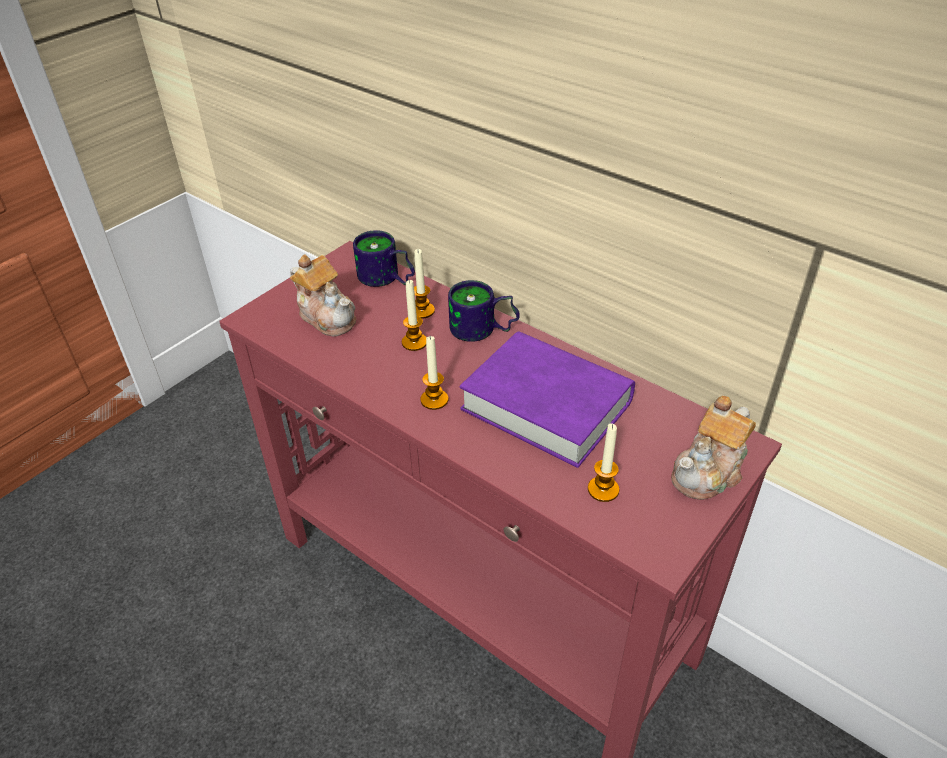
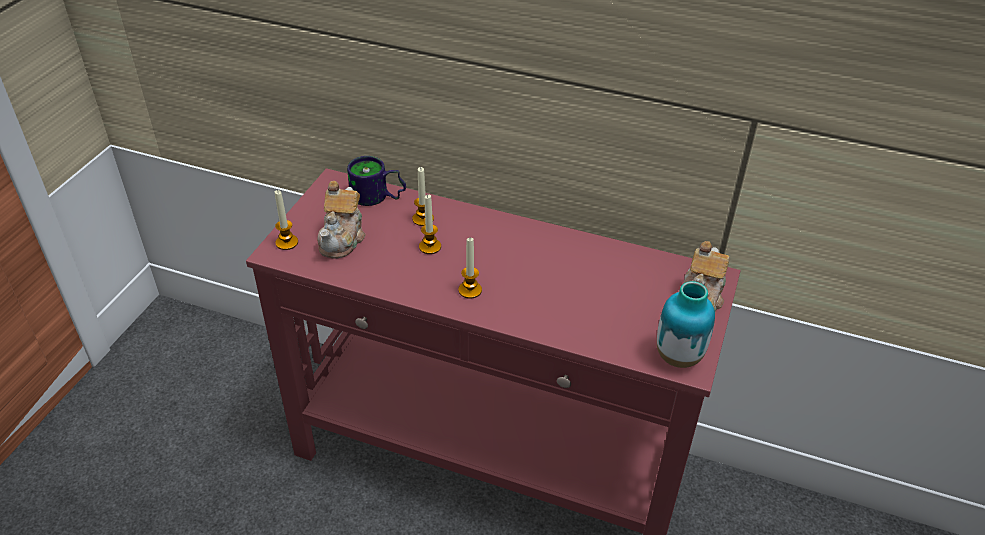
camera: 20 degrees left, 0 degrees up
teapot [290,254,356,336] -> teapot turned 75 degrees clockwise [317,181,366,259]
mug [448,280,520,342] -> none
purple book [460,331,635,468] -> none
candle [588,423,620,502] -> candle moved to [275,190,298,250]
none -> vase [657,281,715,368]

